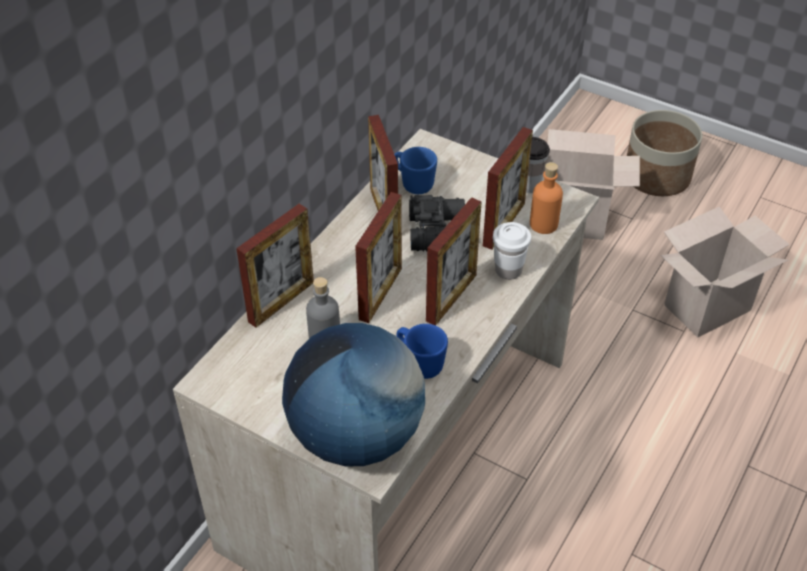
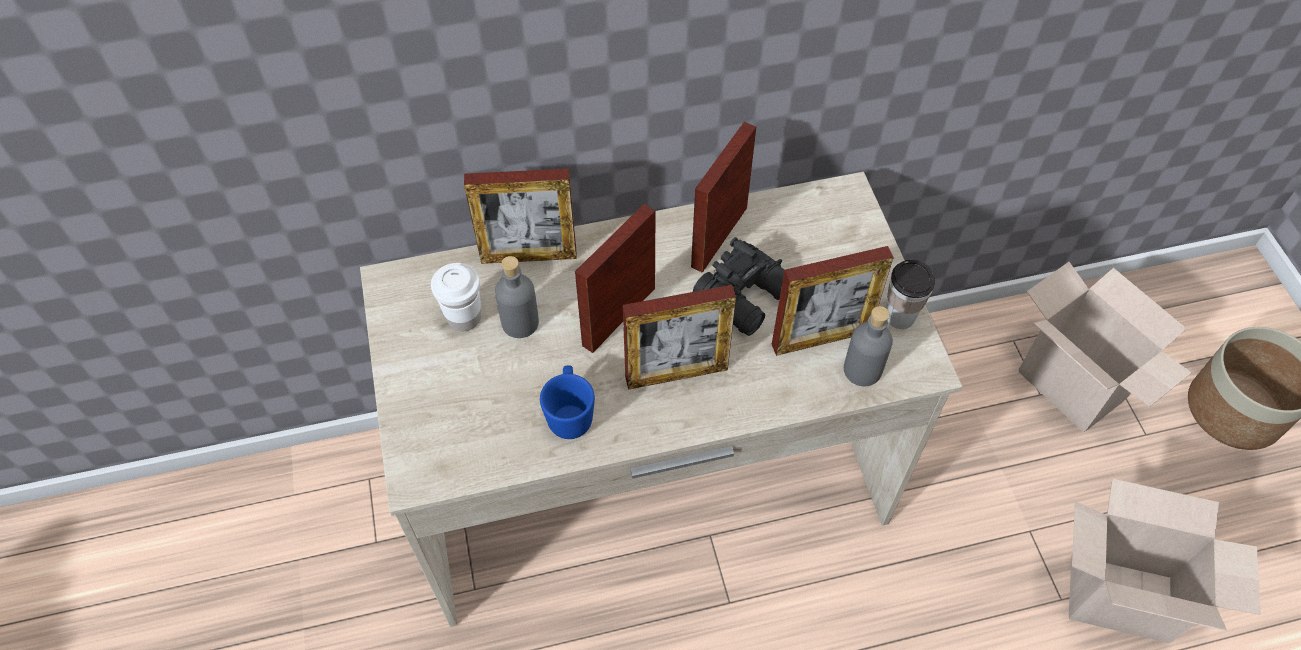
camera: 45 degrees right, 10 degrees up
globe [282,323,425,466] -> none
picture frame [355,192,402,323] -> picture frame turned 150 degrees clockwise [575,204,655,353]
blue mug [394,147,437,194] -> none
white cup [493,222,531,280] -> white cup moved to [431,263,481,331]
orange bottle [530,162,563,234] -> grey bottle [844,306,893,386]

